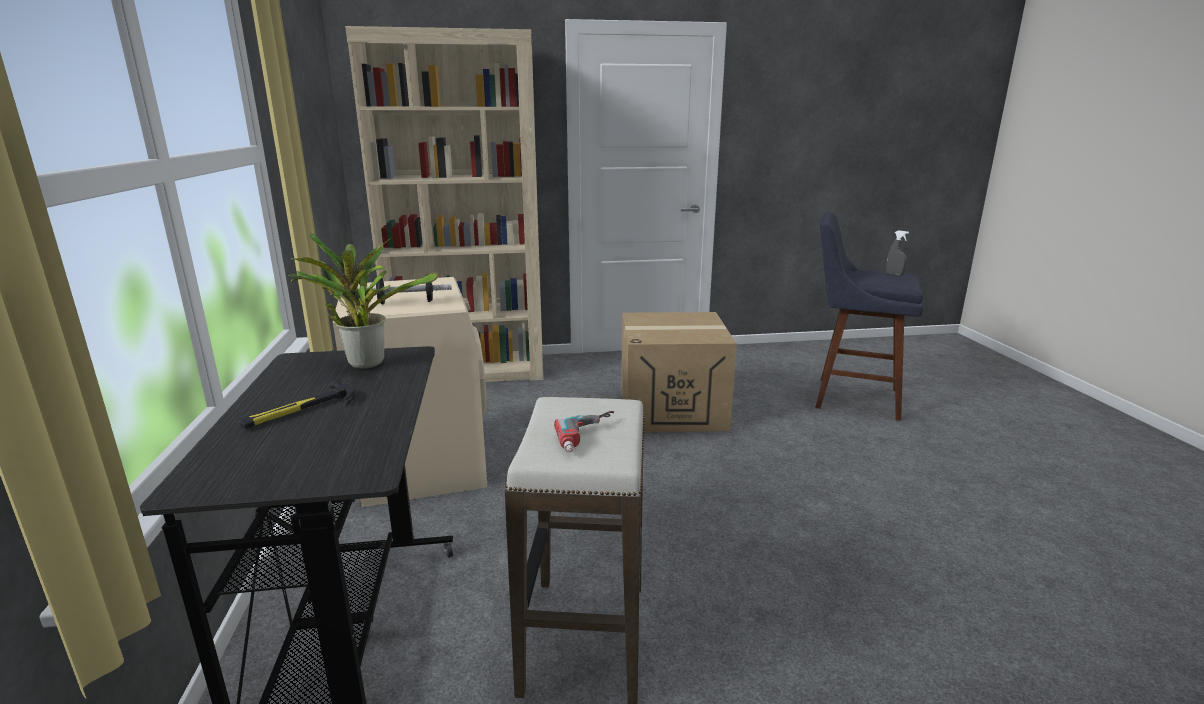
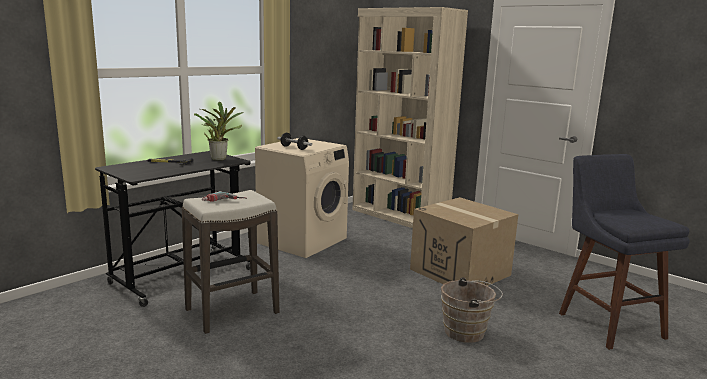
camera: 50 degrees right, 5 degrees down
grey spray bottle [886,230,909,276] -> none
none -> brown bucket [441,277,503,343]

